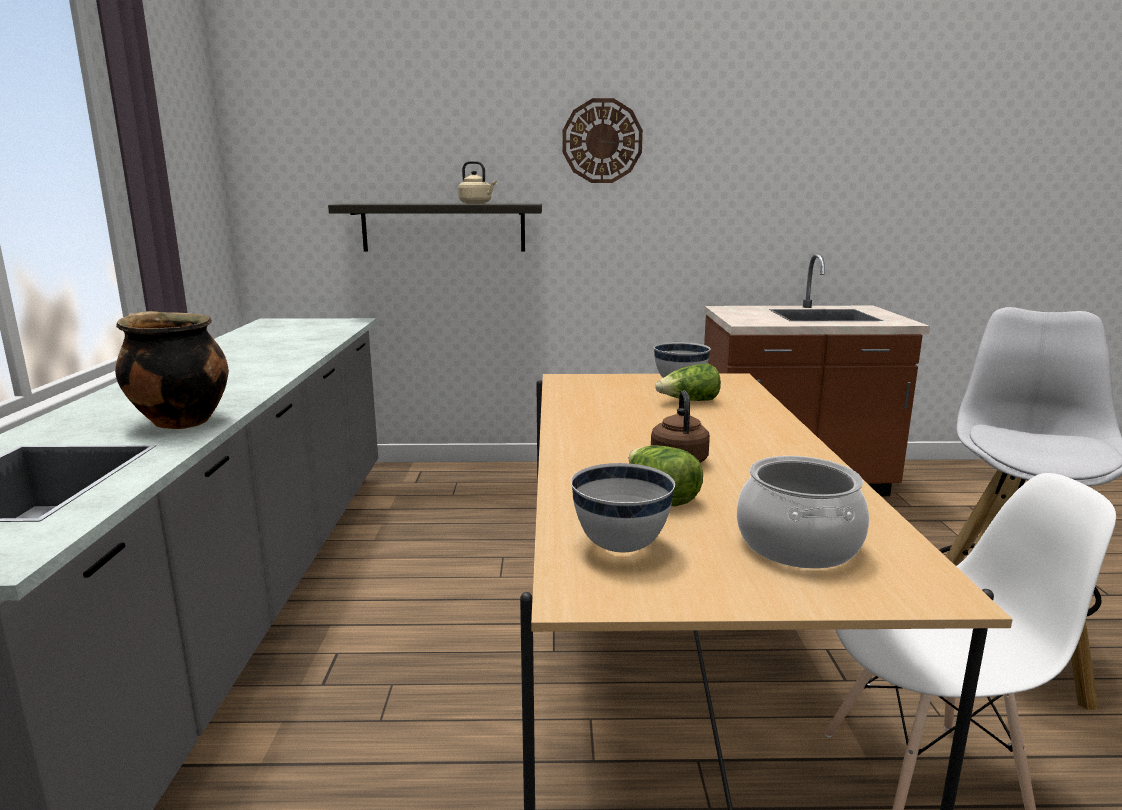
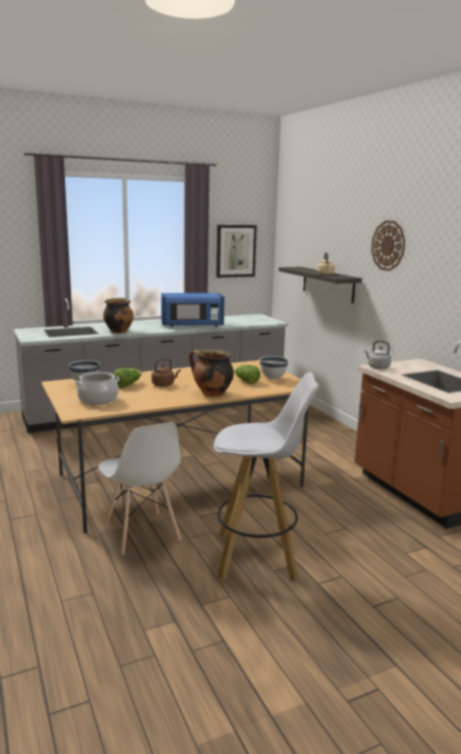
camera: 65 degrees right, 0 degrees up
none -> blue microwave [161,293,225,327]
none -> cooking pot [189,349,234,397]
none -> picture [216,225,257,278]
none -> grey kettle [364,340,391,369]

